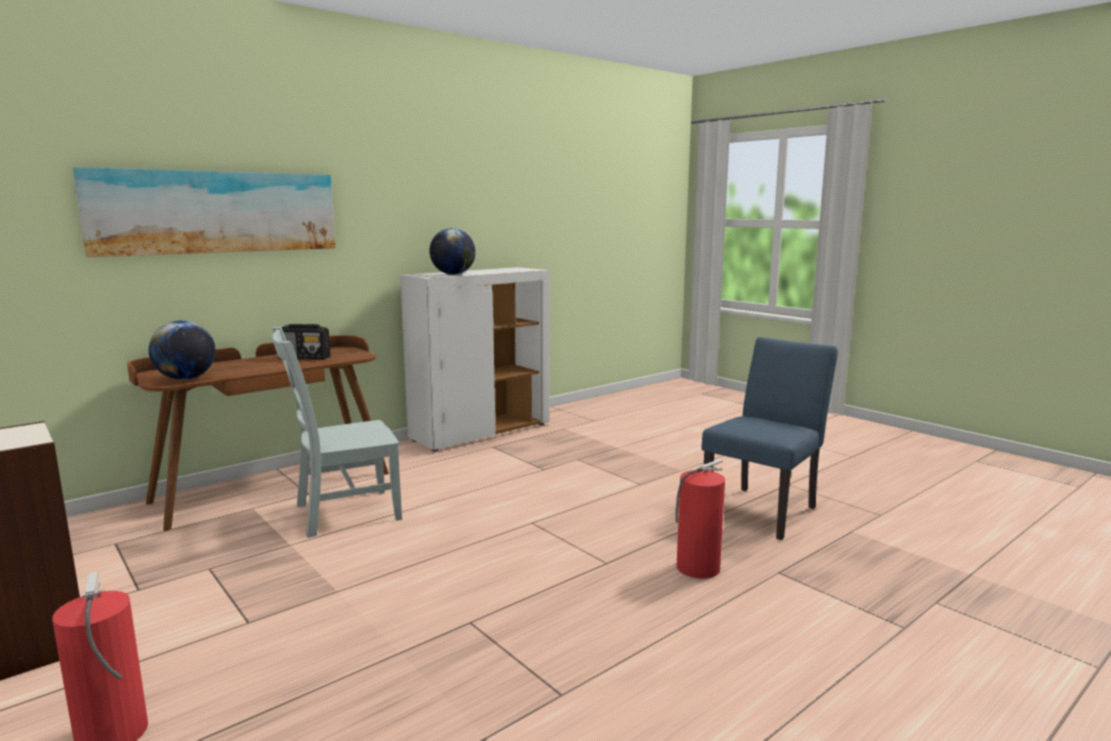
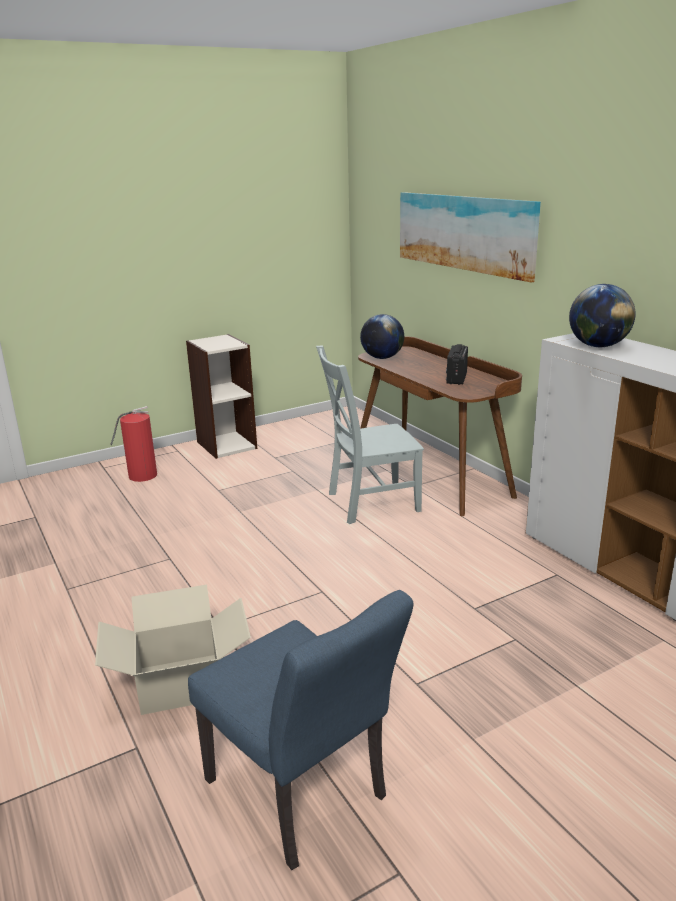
camera: 100 degrees right, 10 degrees up
grey chair [272,327,402,538] -> grey chair turned 90 degrees counterclockwise [316,346,424,524]
fire extinguisher [675,459,725,579] -> cardboard box [95,585,251,715]

